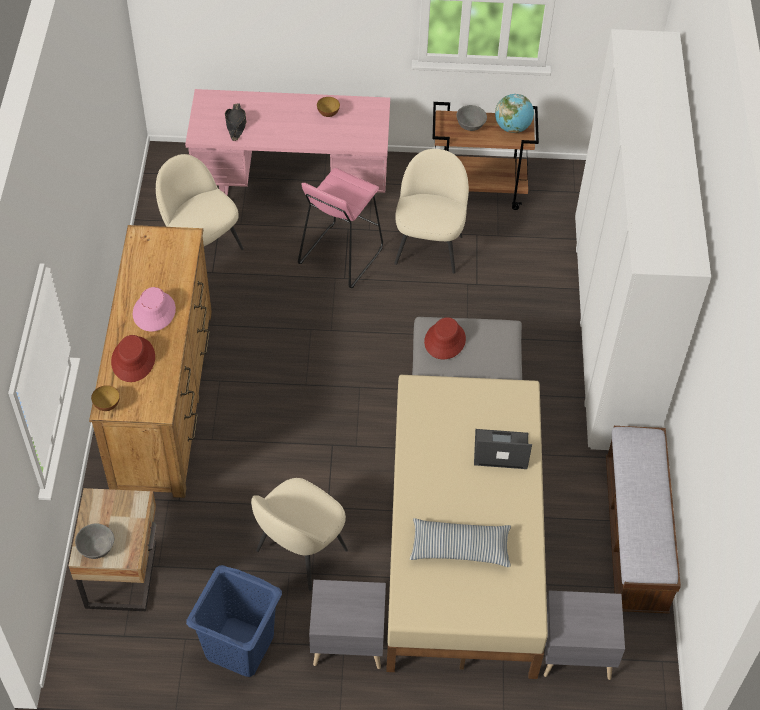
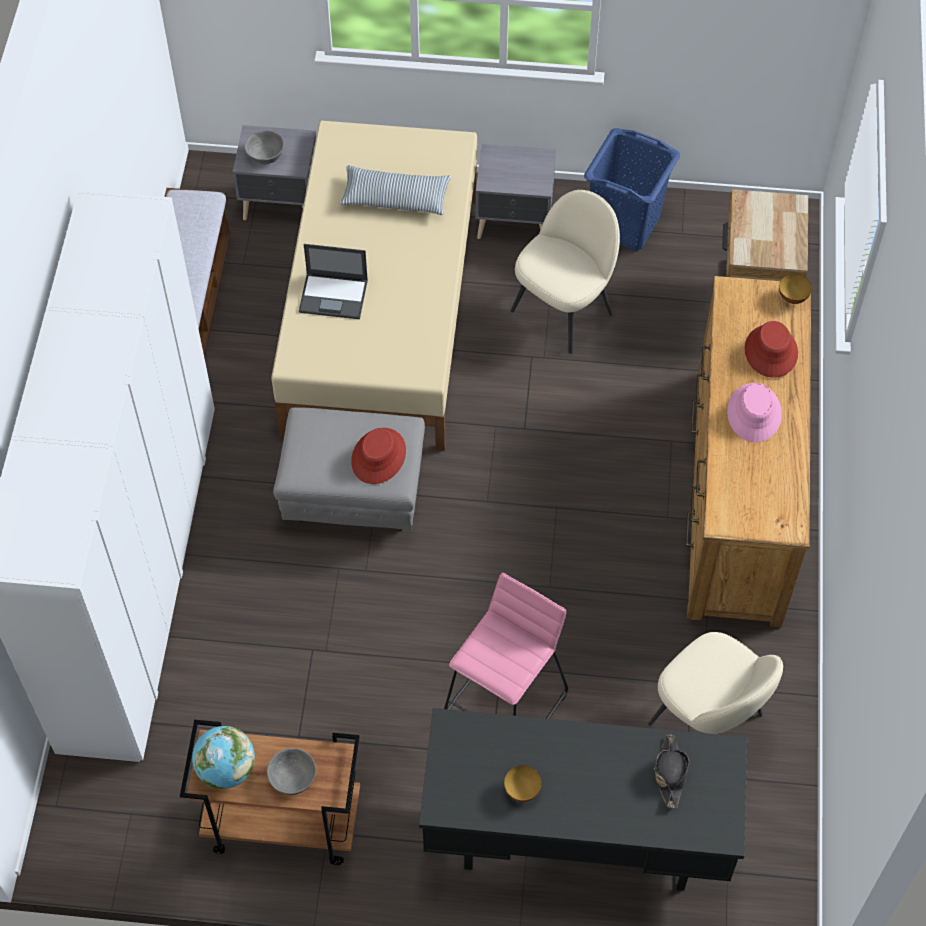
camera: 175 degrees left, 5 degrees up
grey bowl [75,523,114,559] -> grey bowl moved to [244,130,284,164]
pink desk [185,89,390,196] -> black desk [419,708,747,891]
beige chair [394,149,469,274] -> none

